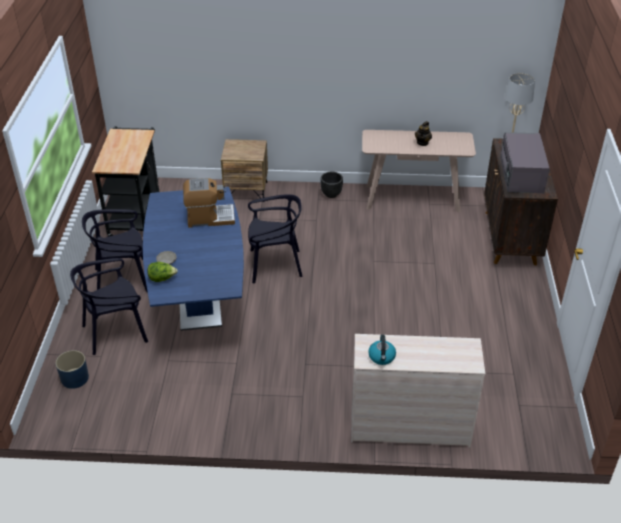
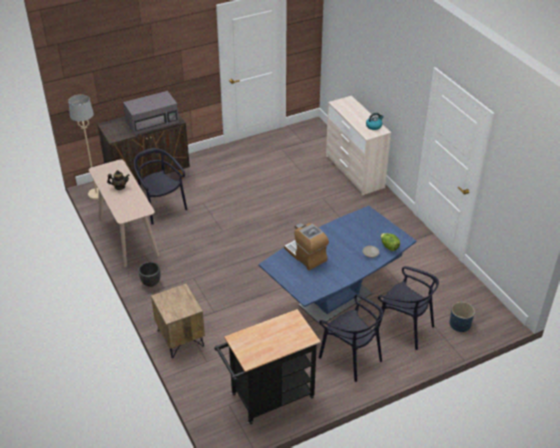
camera: 120 degrees left, 0 degrees up
black chair [248,194,302,283] -> black chair moved to [134,148,187,225]

